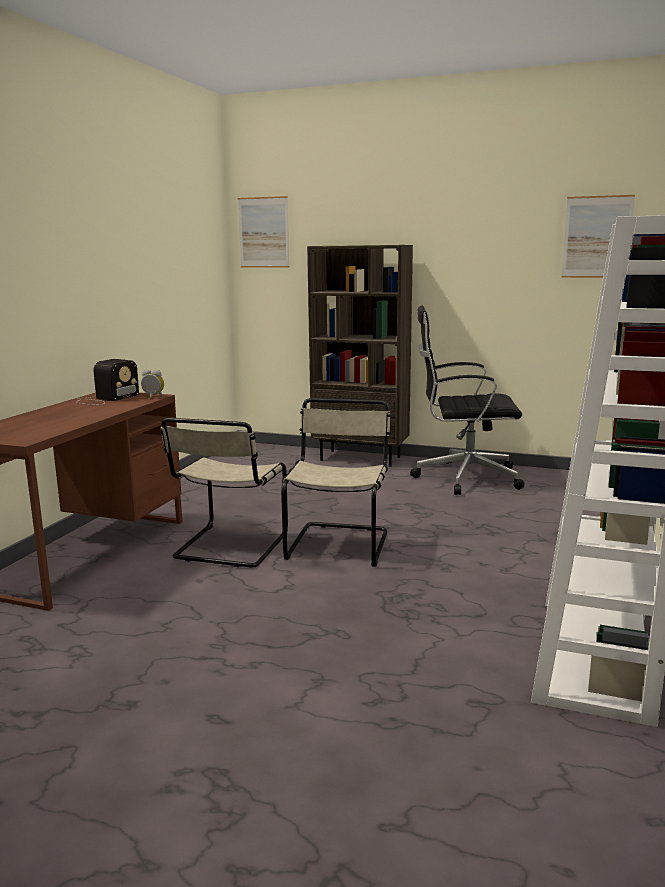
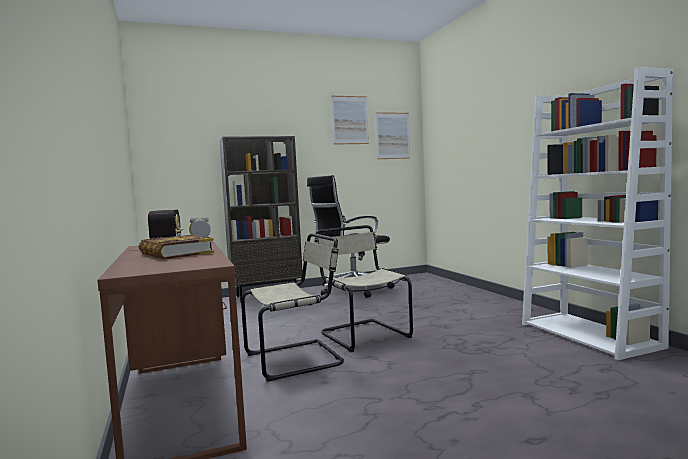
camera: 40 degrees left, 10 degrees down
beige chair [160,418,288,567] -> beige chair turned 90 degrees counterclockwise [241,233,344,382]
picture [238,196,290,268] -> picture moved to [331,96,369,144]
none -> book [139,235,214,259]

